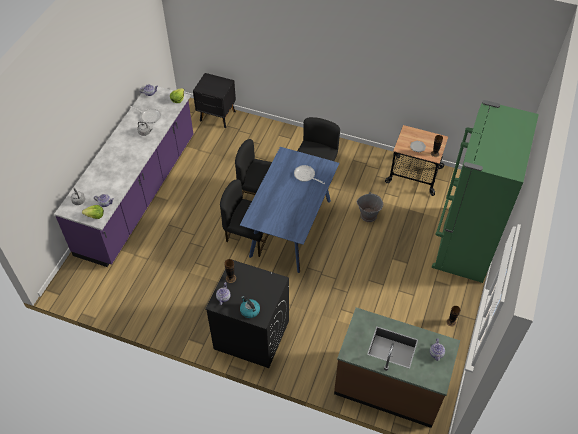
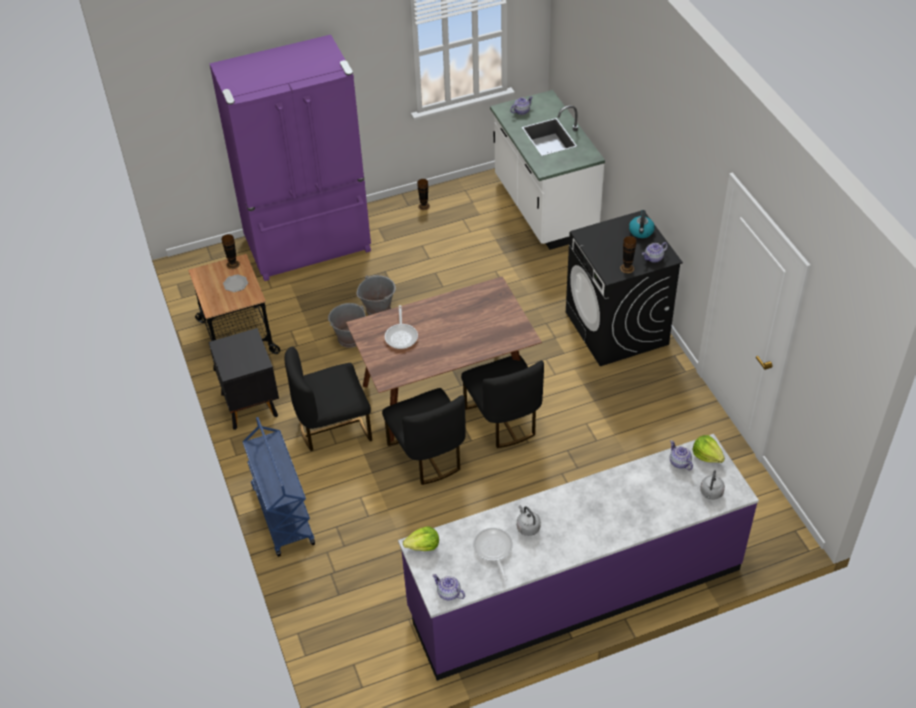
camera: 130 degrees left, 5 degrees down
black nightstand [193,73,236,128] -> black nightstand moved to [209,328,279,430]
blue dining table [240,147,339,273] -> brown dining table [346,276,542,442]
brown counter [334,307,460,428] -> white counter [490,90,605,250]
green fridge [431,100,539,283] -> purple fridge [209,35,371,281]
none -> blue cart [243,417,315,557]
none -> grey bucket [357,275,396,316]

